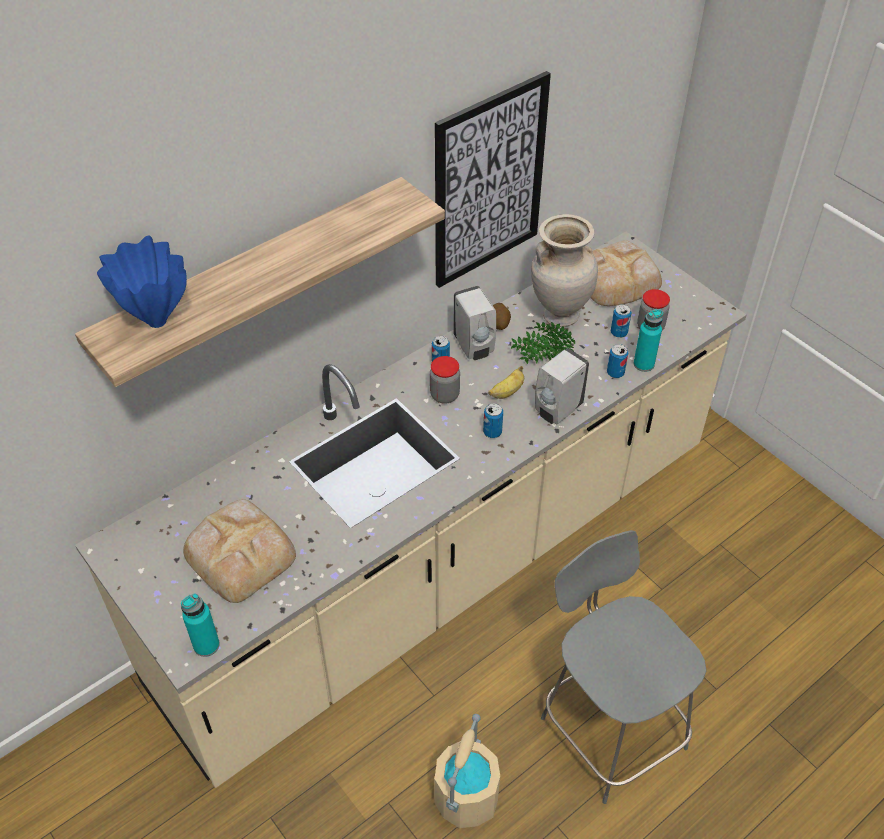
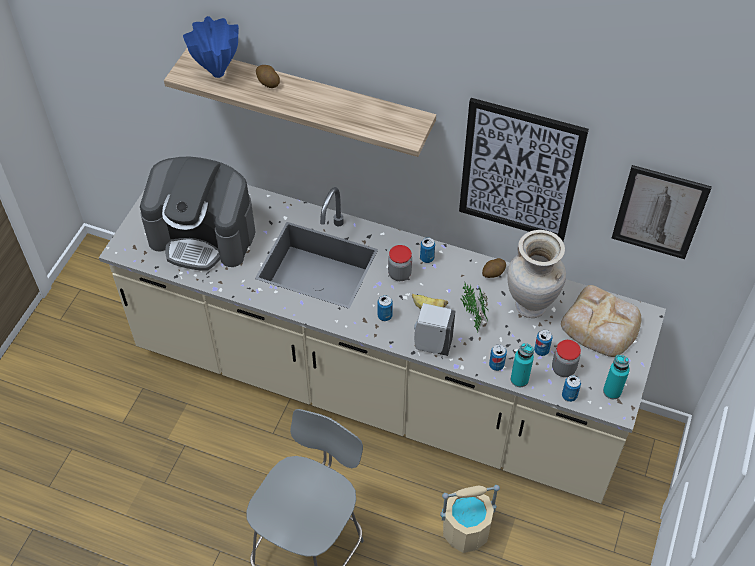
camera: 60 degrees right, 5 degrees up
turquoise bottle [181,593,220,657] -> turquoise bottle moved to [603,355,630,399]
bread [183,499,296,603] -> coffee machine [140,157,255,271]
beige bucket [434,714,500,828] -> beige bucket moved to [440,485,500,553]
white soap dispenser [453,286,496,360] -> none
none -> potato [256,65,280,88]
none -> can [562,375,581,402]
none -> picture [612,165,712,259]

